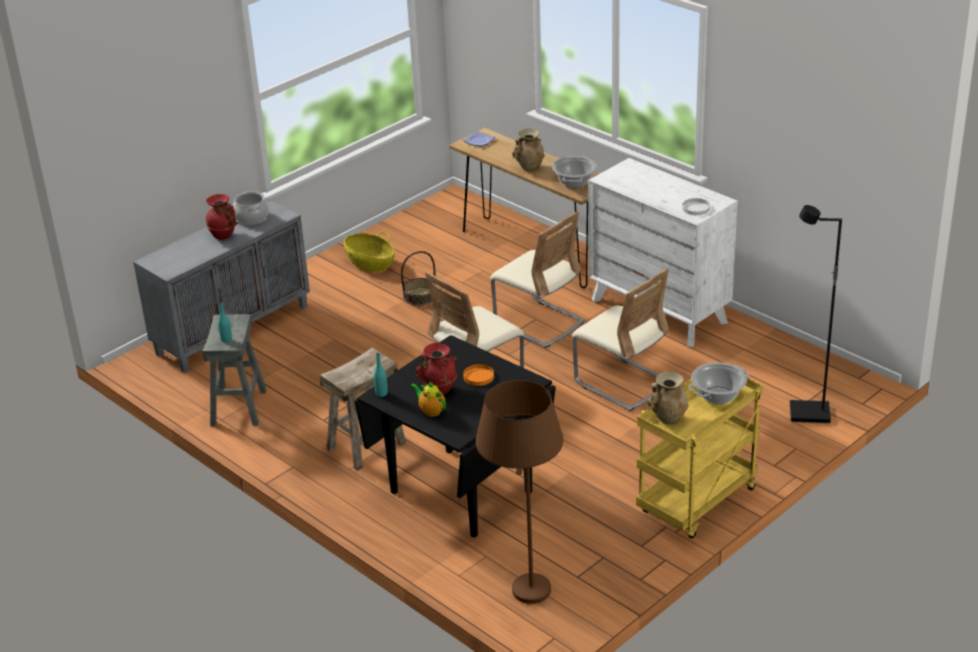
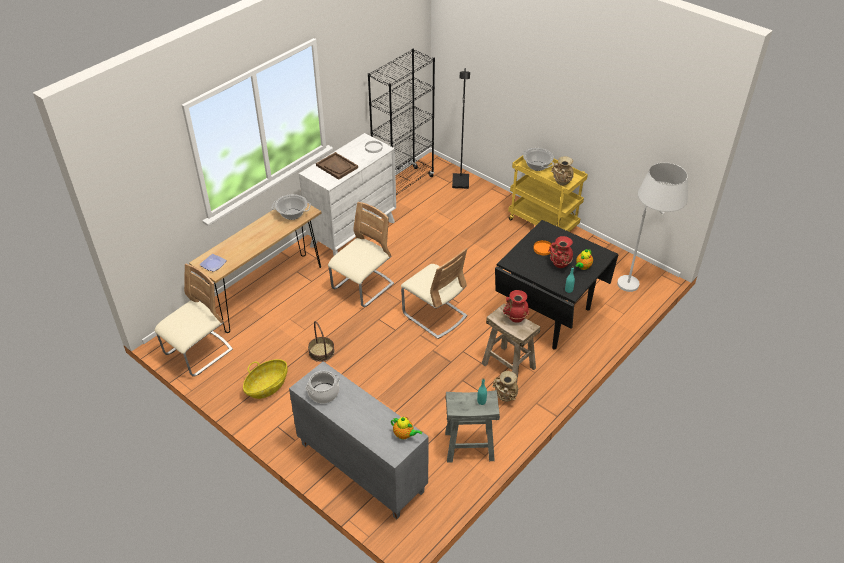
camera: 95 degrees left, 10 degrees up
red vase [206,194,238,240] -> red vase moved to [503,290,529,323]
brown floor lamp [476,380,563,604] -> white floor lamp [617,163,688,292]
beige vase [512,129,545,171] -> beige vase moved to [492,371,518,402]
beige chair [572,268,669,411] -> beige chair moved to [154,264,233,377]
none -> brown tray [316,152,358,180]
none -> black bookcase [368,49,435,195]
none -> teapot [391,417,422,439]

